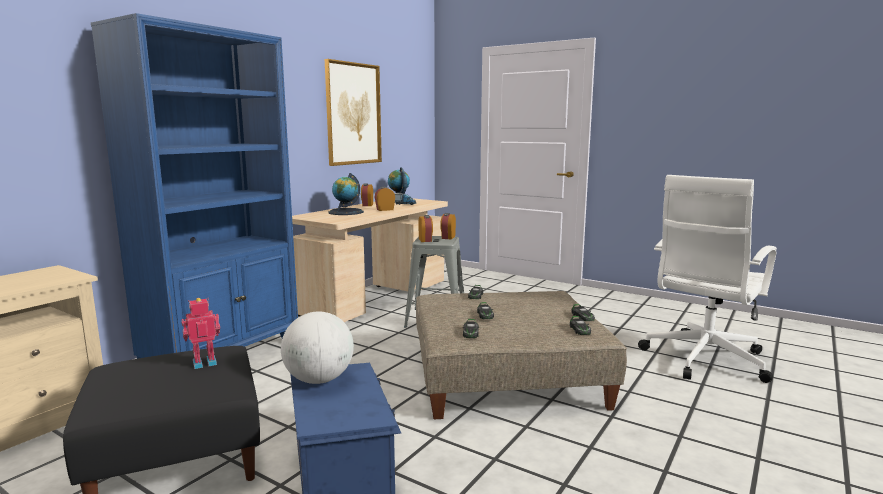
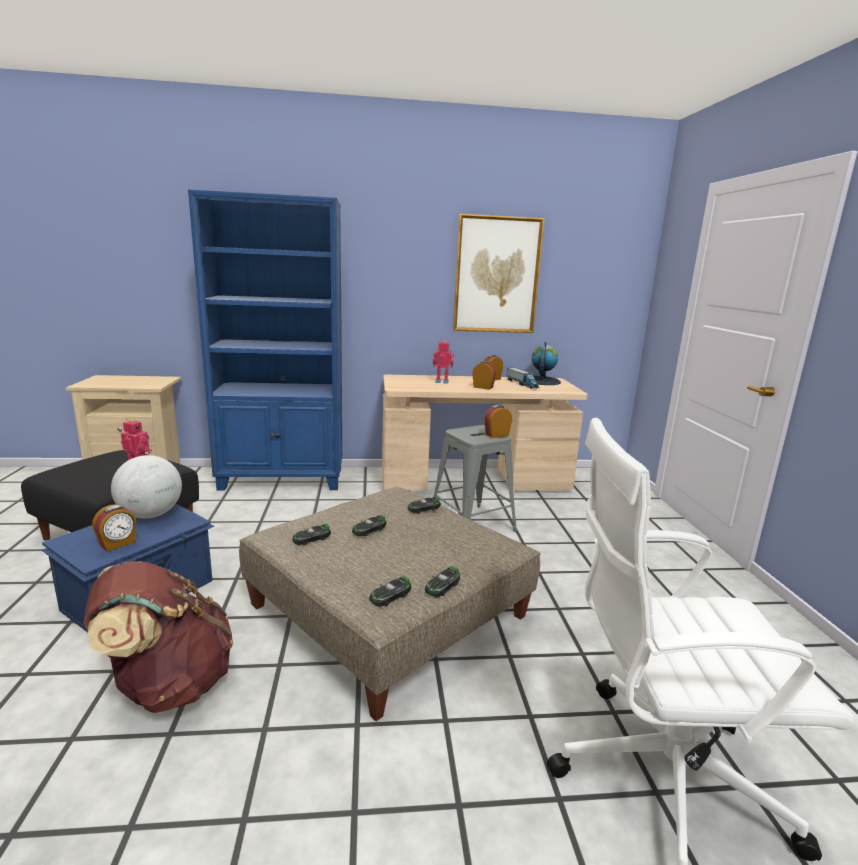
camera: 50 degrees right, 5 degrees up
globe [328,173,364,215] -> toy robot [433,340,454,384]
alarm clock [418,215,433,242] -> alarm clock moved to [92,504,136,552]
none -> brown backpack [83,561,233,713]

